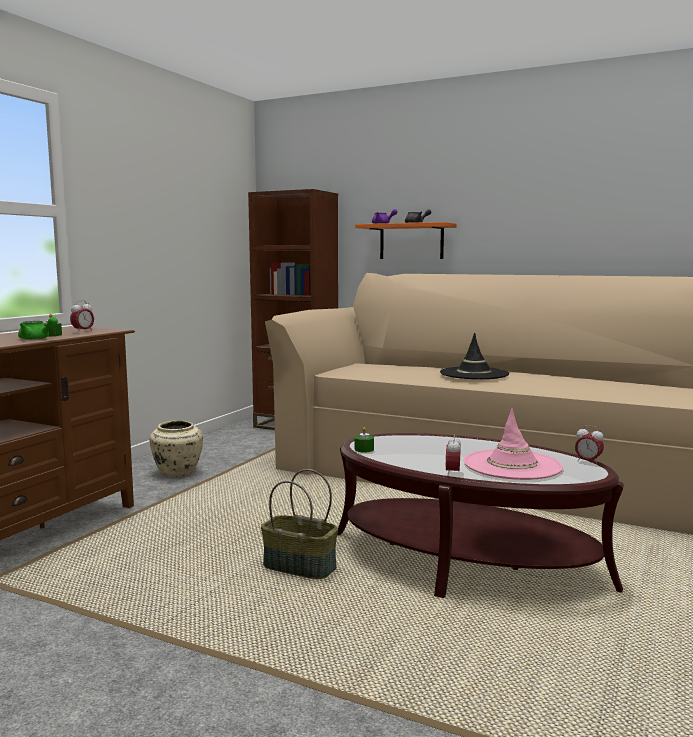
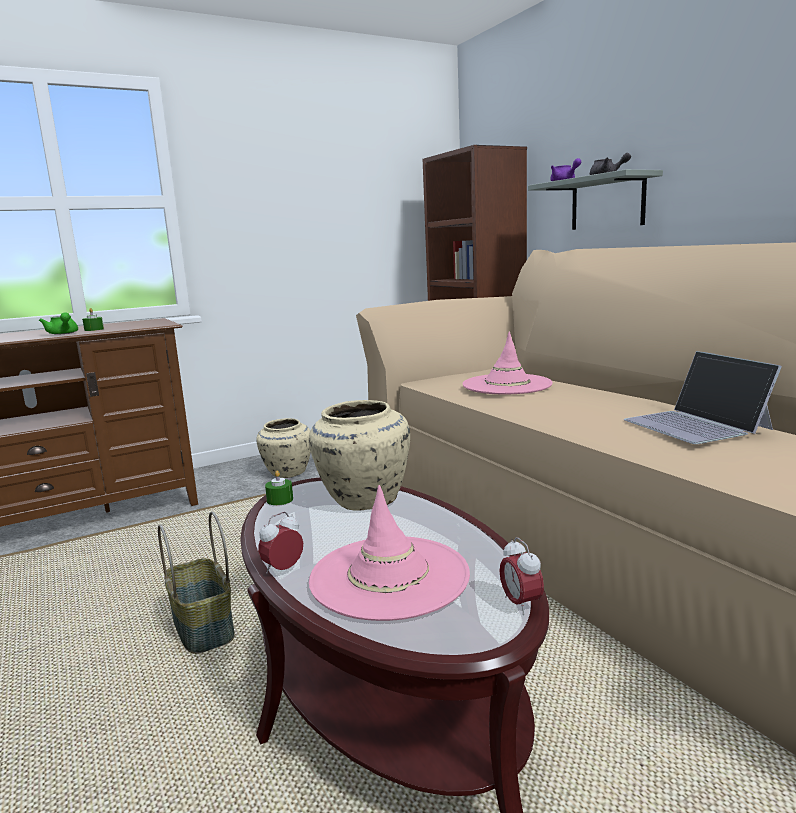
camera: 35 degrees right, 5 degrees up
alarm clock [70,300,94,333] -> none
orange shelf [355,222,457,259] -> grey shelf [528,169,663,230]
black hat [440,332,509,379] -> none
none -> beige vase [309,400,410,511]
none -> pink hat [463,331,553,394]
none -> laptop [624,351,782,444]

